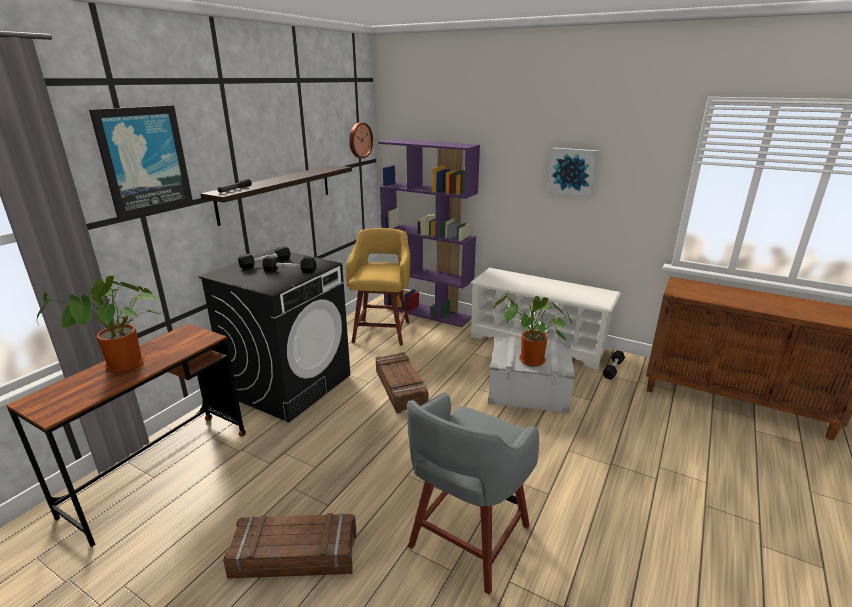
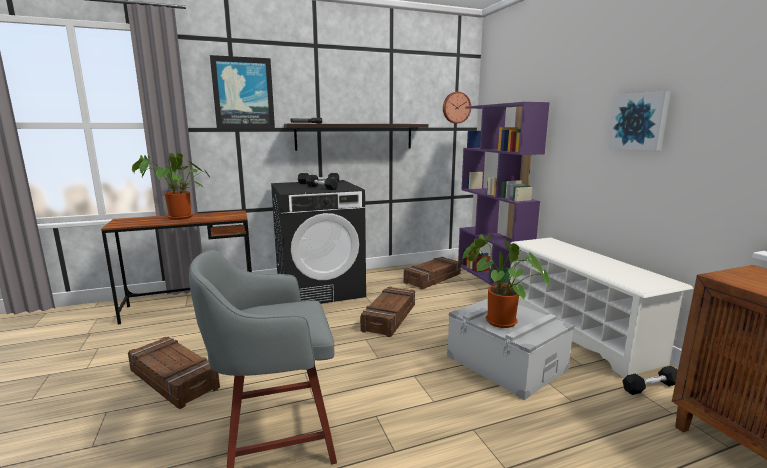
camera: 40 degrees right, 10 degrees down
yellow stool [346,228,410,346] -> crate [404,257,461,290]

